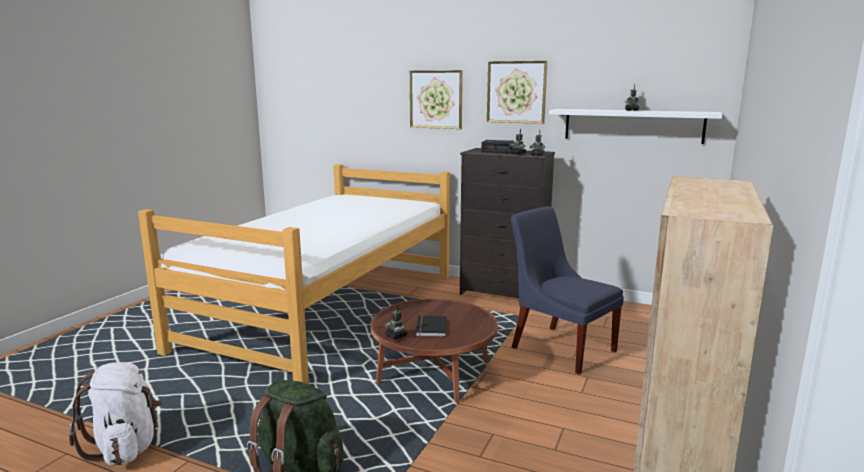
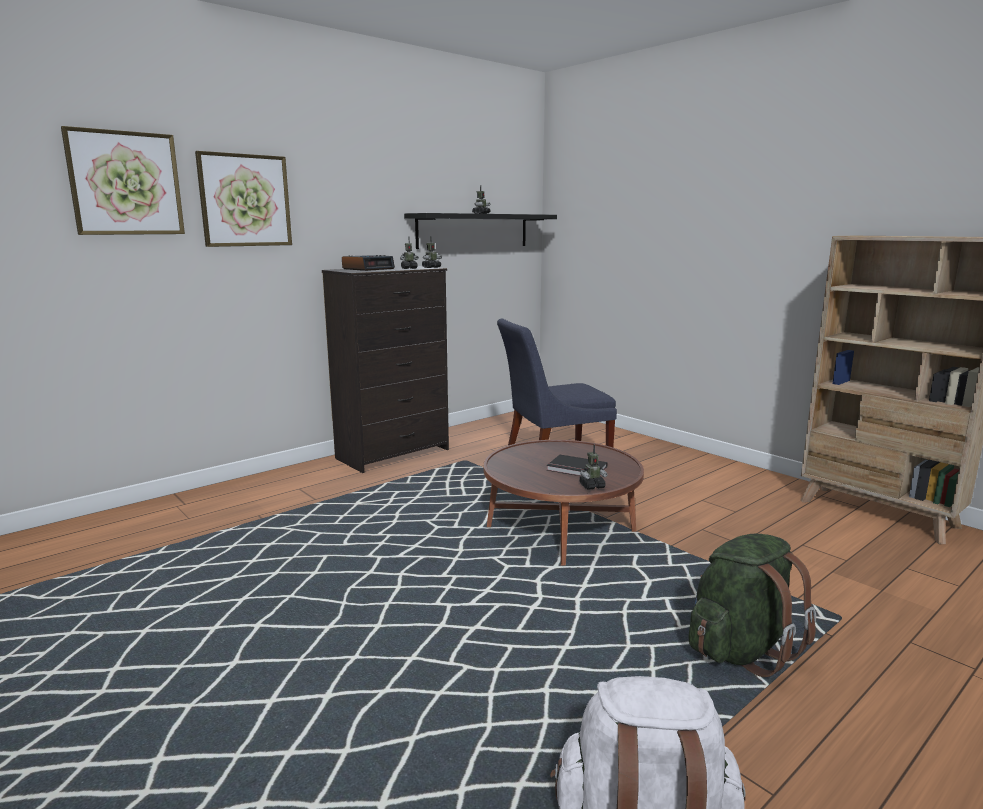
camera: 65 degrees left, 0 degrees up
bed [138,164,450,384] -> none
picture [487,61,548,124] -> picture moved to [61,126,185,235]
white shelf [549,109,722,144] -> black shelf [404,213,557,249]

